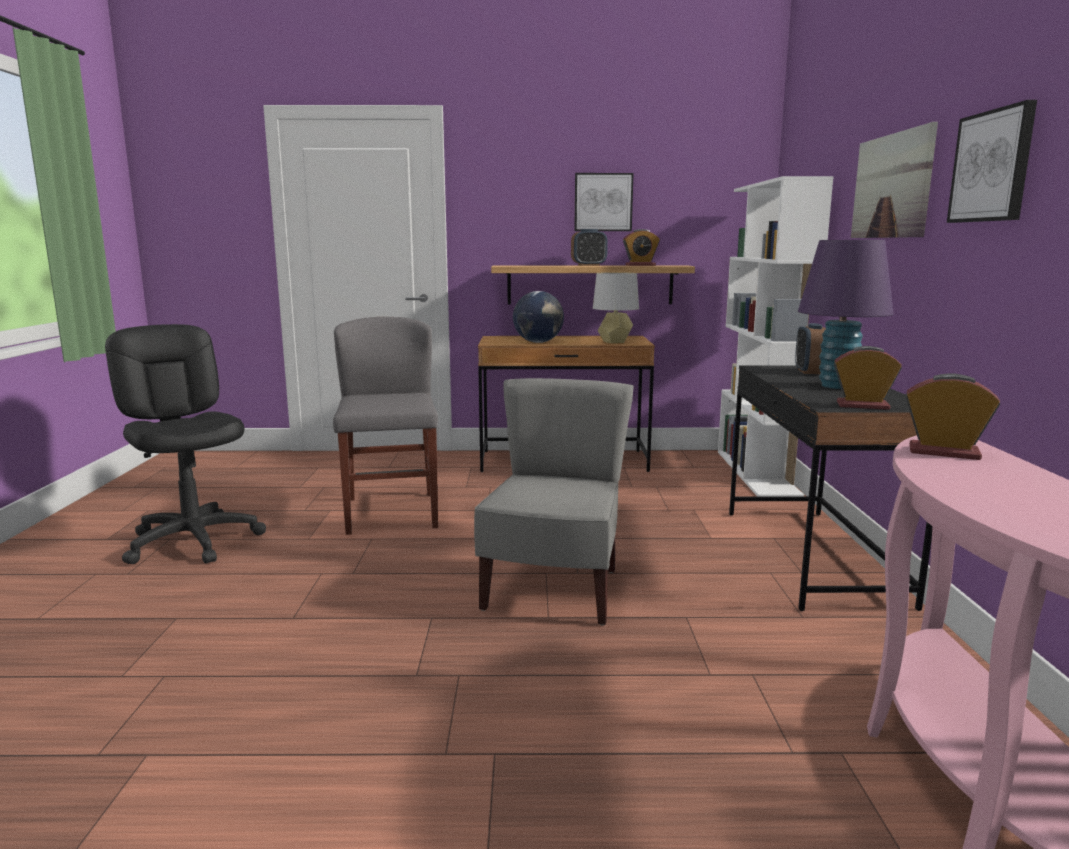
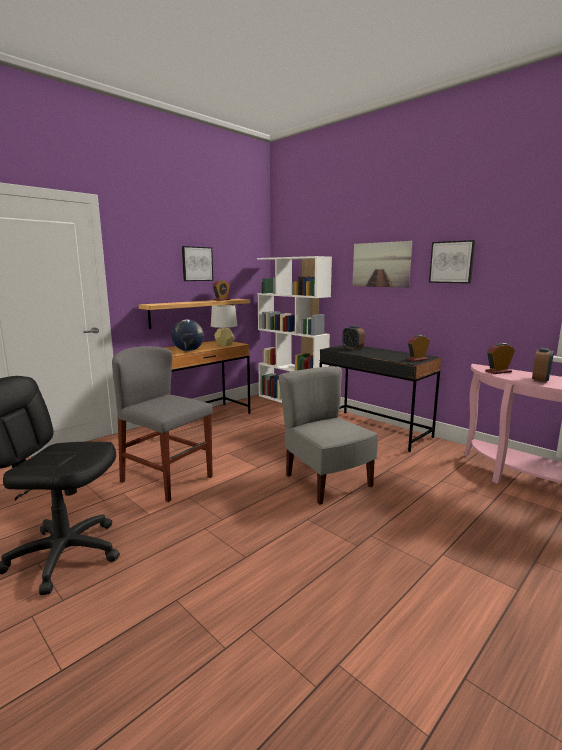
camera: 45 degrees left, 0 degrees up
alarm clock [571,229,608,266] -> alarm clock moved to [532,348,554,383]
purple table lamp [798,240,894,389] -> none

